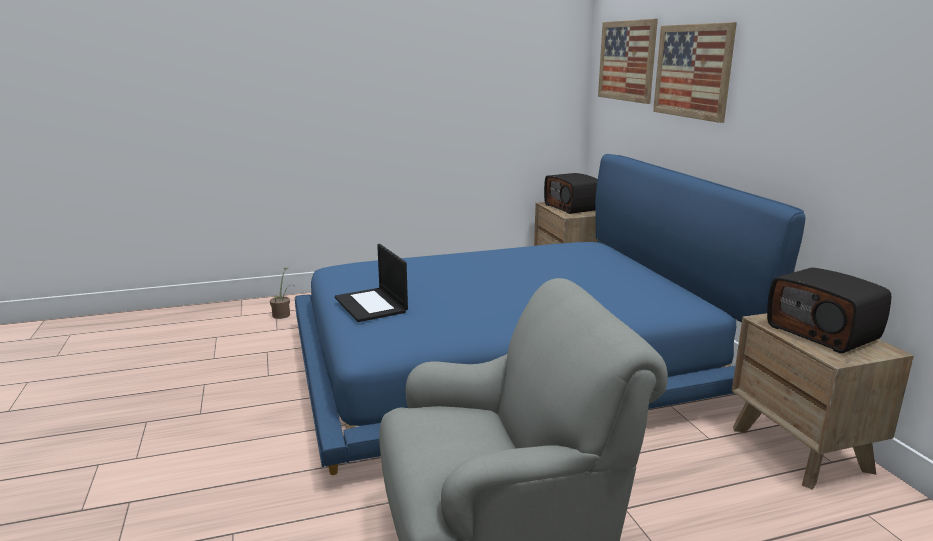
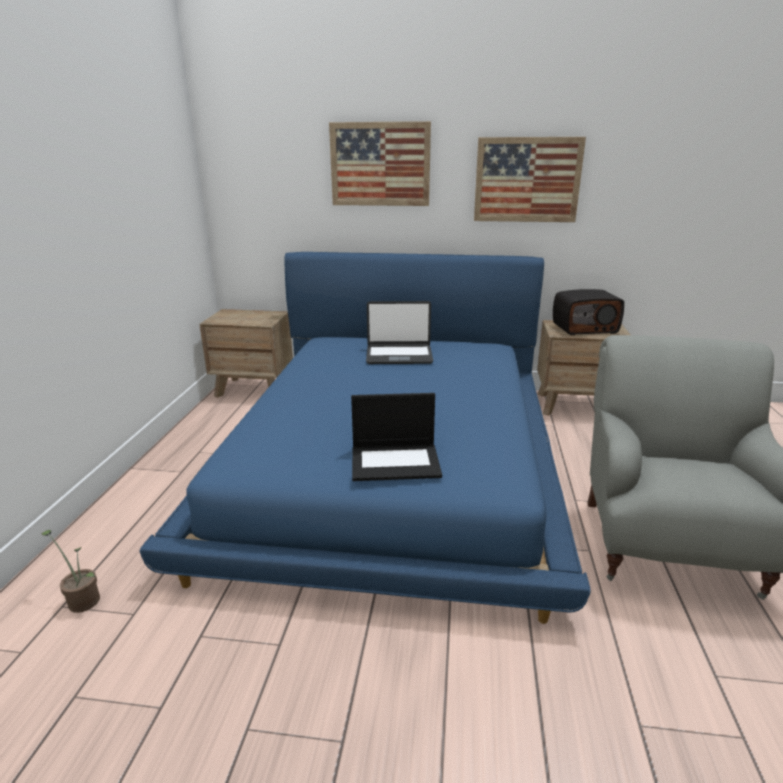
camera: 65 degrees left, 5 degrees up
radio [544,173,598,214] -> none
picture [598,19,658,104] -> picture moved to [474,137,586,222]
none -> laptop [366,301,433,364]

